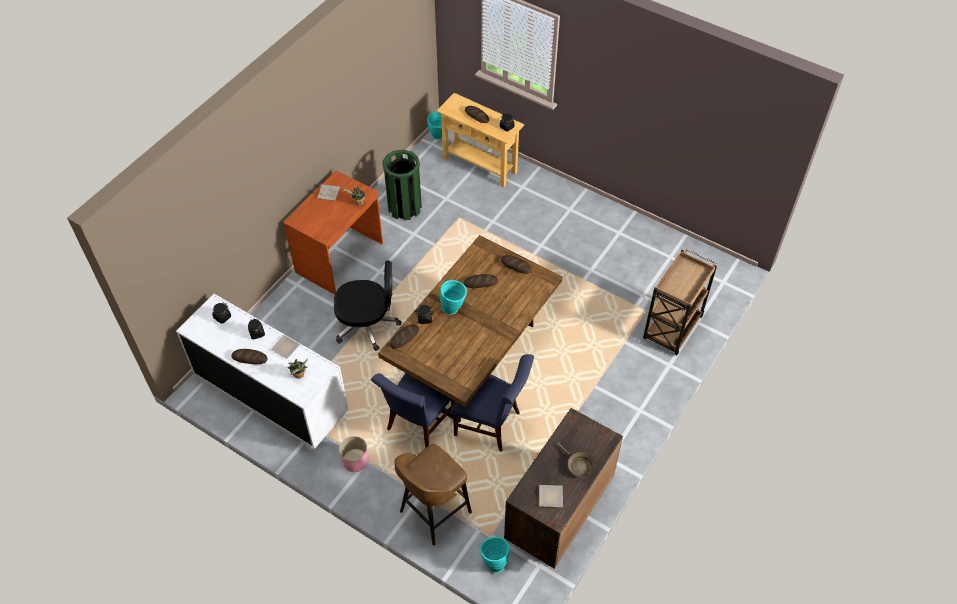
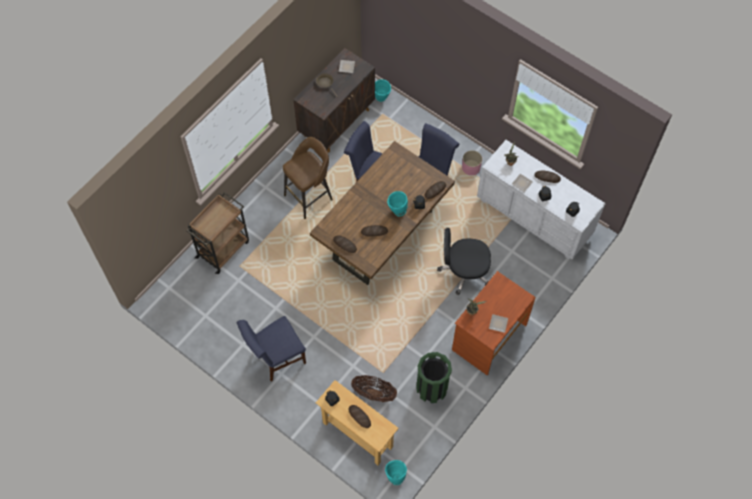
camera: 175 degrees left, 10 degrees up
brown stool [394,444,472,546] -> brown stool moved to [283,137,333,219]
none -> blue chair [237,316,306,382]
none -> basket [351,375,397,402]

